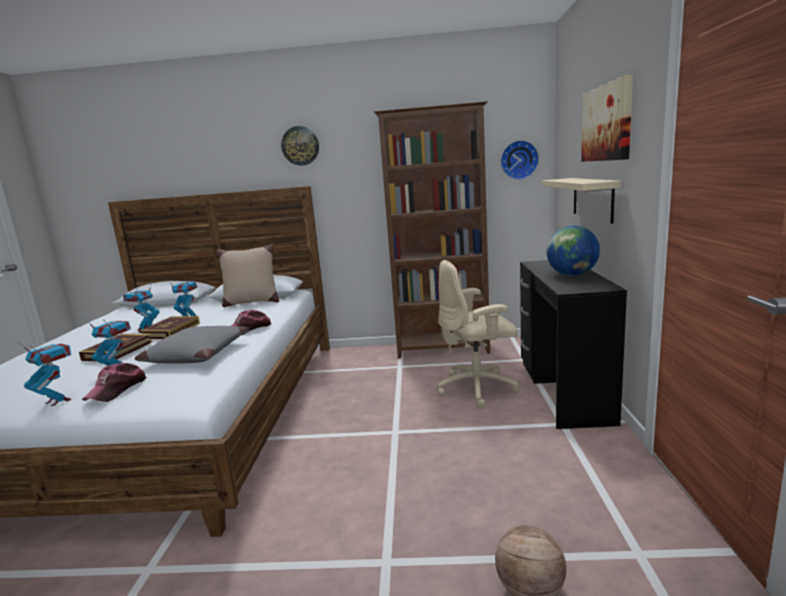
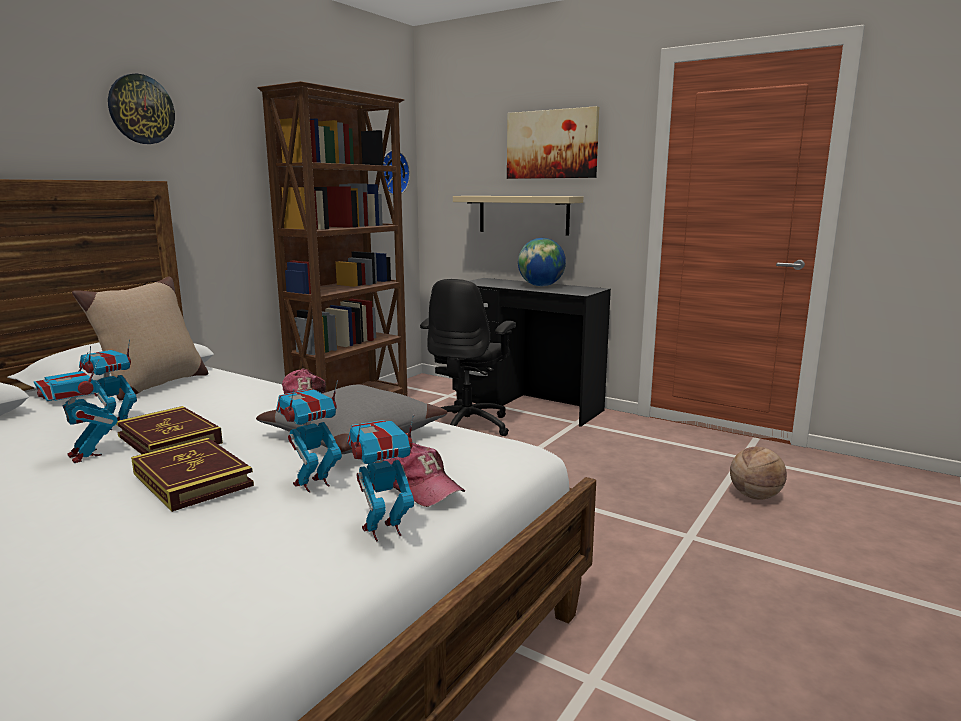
camera: 60 degrees left, 0 degrees up
beige office chair [437,260,520,408] -> black office chair [420,279,516,436]

